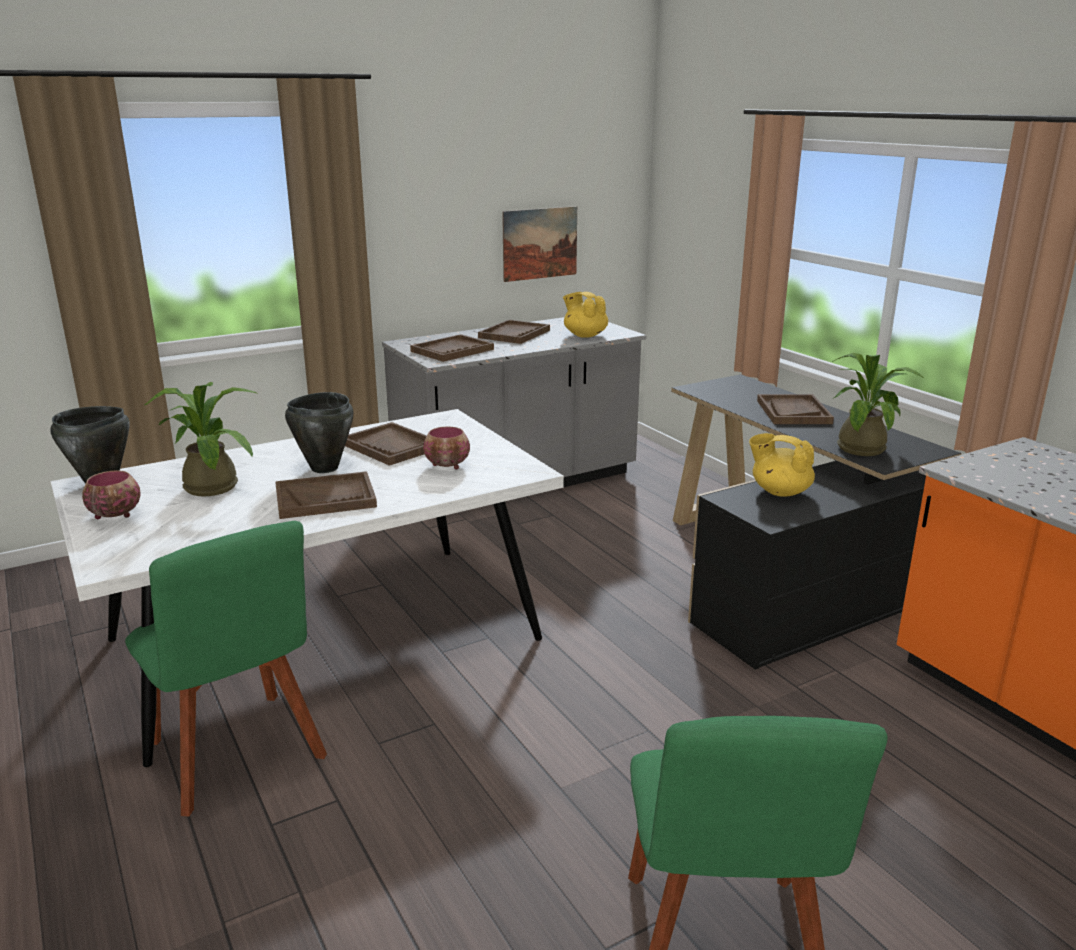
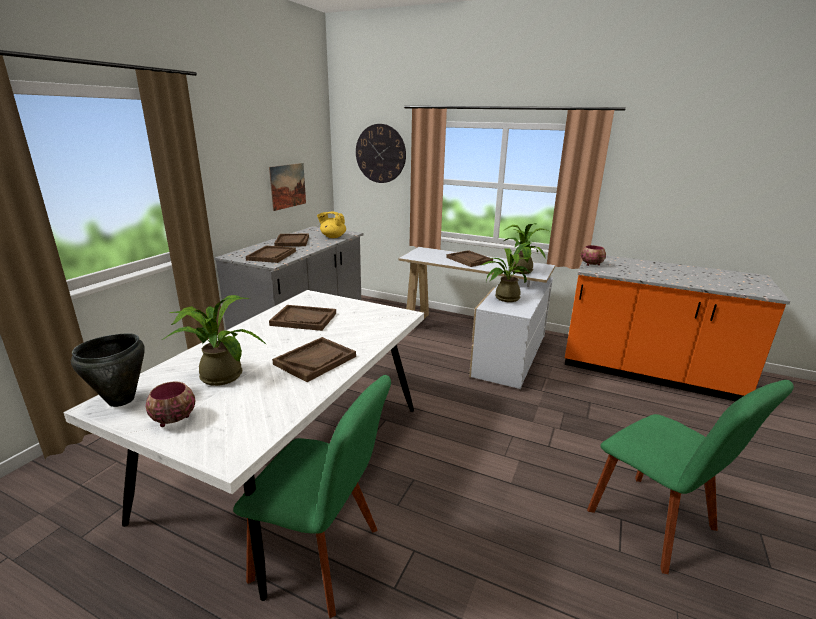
camera: 35 degrees left, 0 degrees up
black cooking pot [285,392,353,473] -> none
bowl [423,426,470,469] -> bowl moved to [581,245,606,266]
black desk [671,374,961,670] -> white desk [398,247,555,389]
yellow teapot [749,433,815,497] -> potted plant [482,242,533,302]
none -> wall clock [356,124,406,183]

